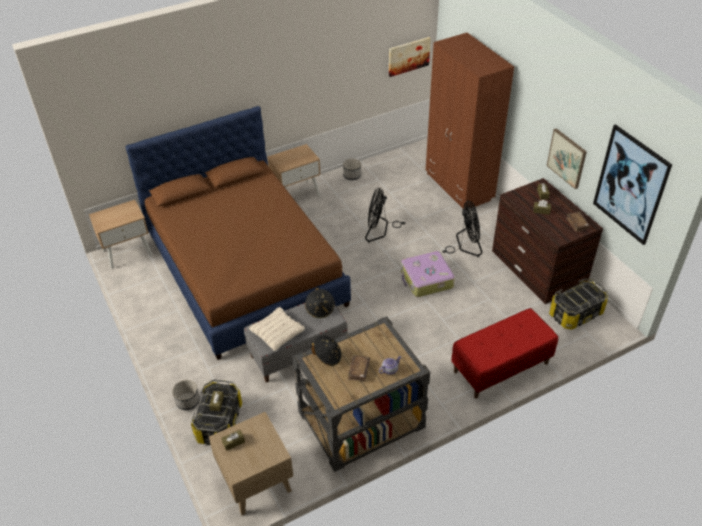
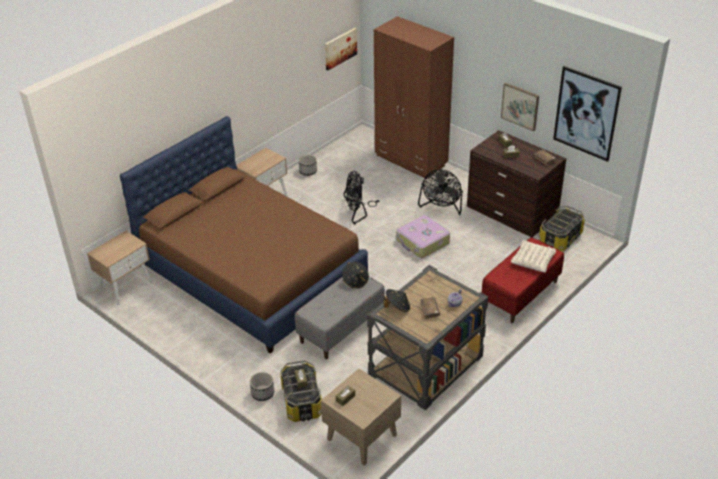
camera: 20 degrees left, 5 degrees down
beige pillow [249,307,305,351] -> beige pillow moved to [511,240,556,272]
black fan [443,201,482,257] -> black fan turned 135 degrees clockwise [418,170,463,215]

